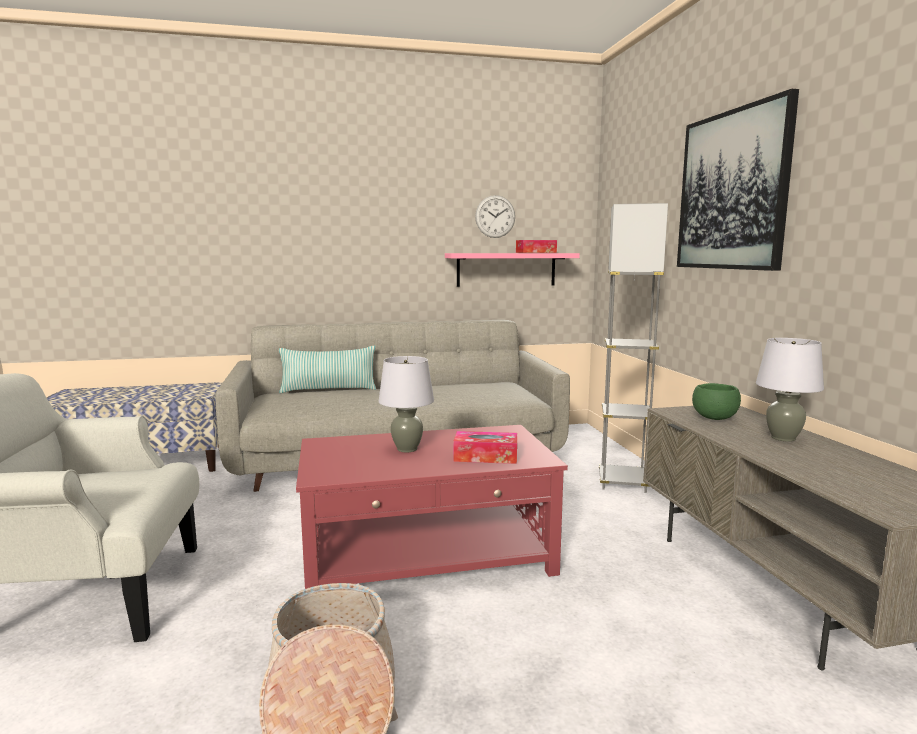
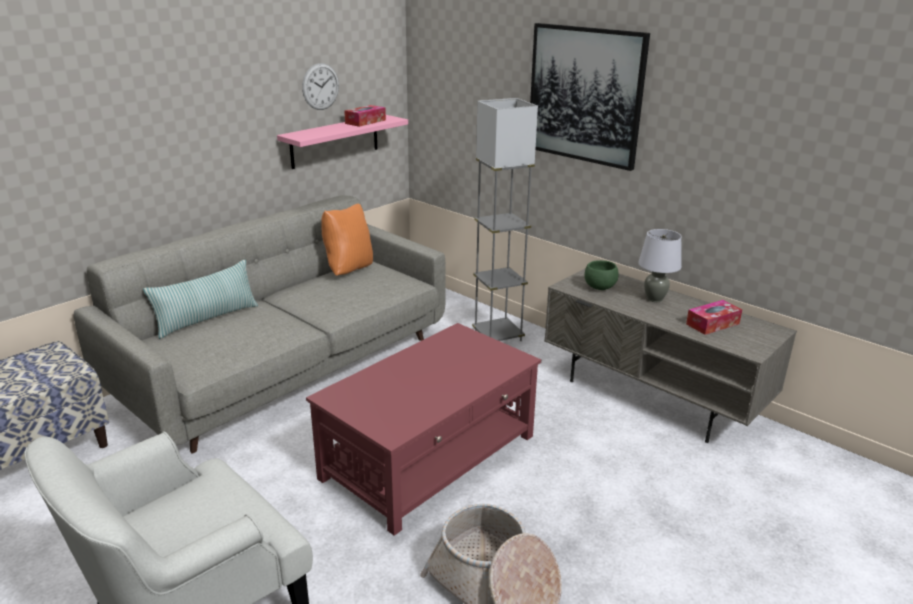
camera: 35 degrees left, 15 degrees up
grey table lamp [379,356,434,452] -> none
tissue box [454,431,517,464] -> tissue box moved to [686,300,742,335]
none -> orange pillow [321,204,373,276]

